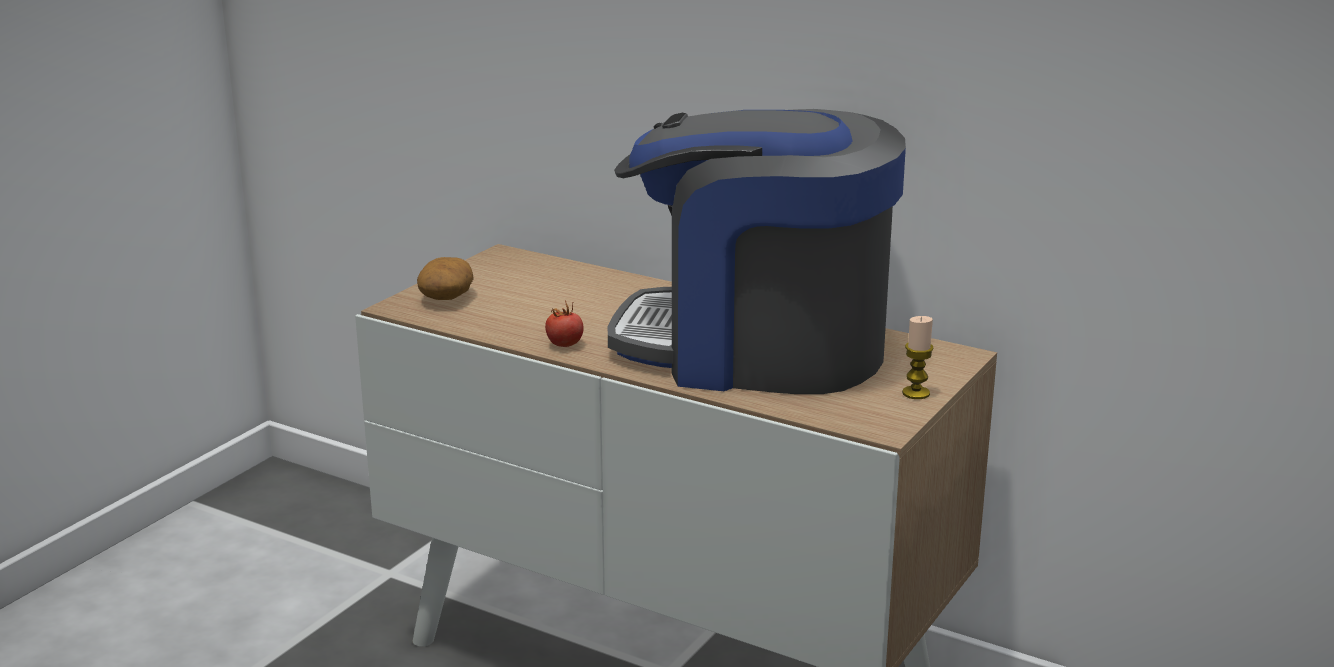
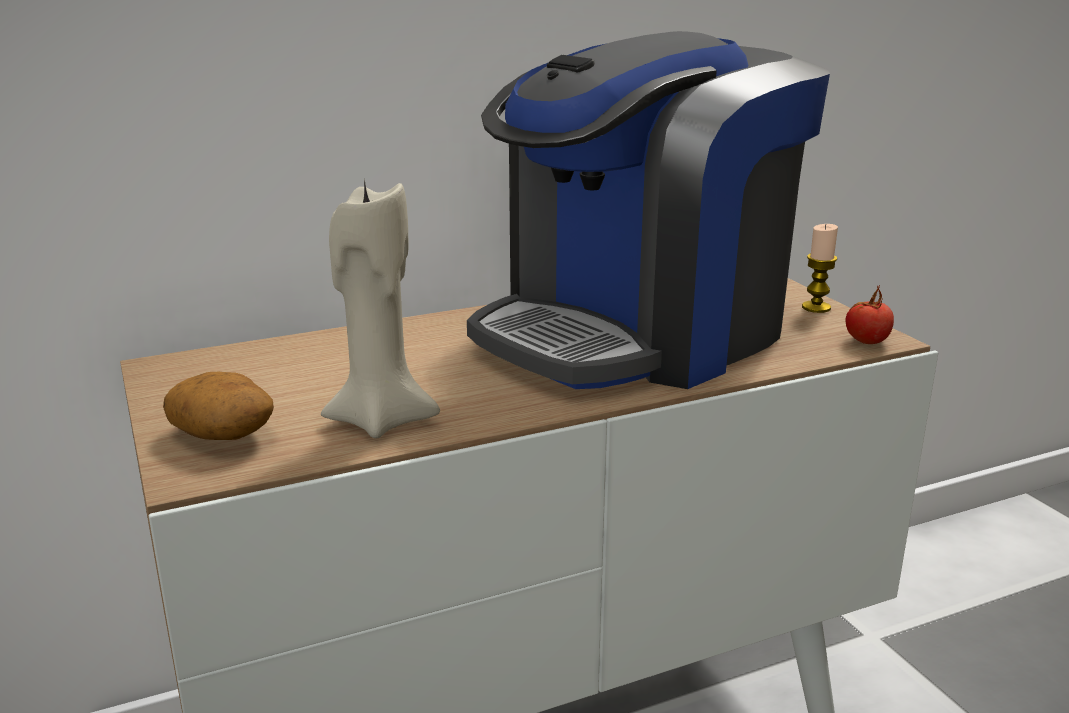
camera: 55 degrees left, 0 degrees up
tomato [545,300,584,347] -> tomato moved to [845,285,894,344]
none -> beige candle [321,178,440,438]

